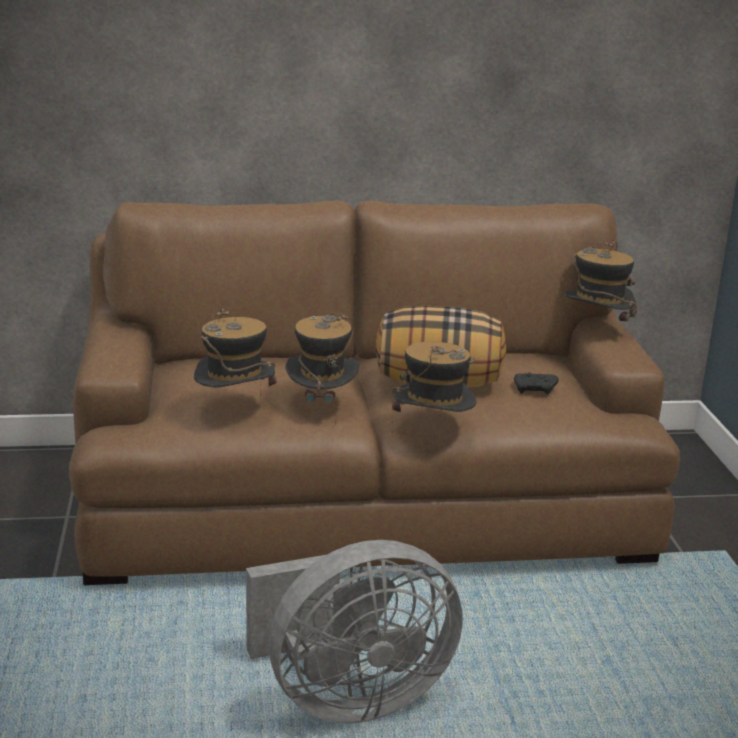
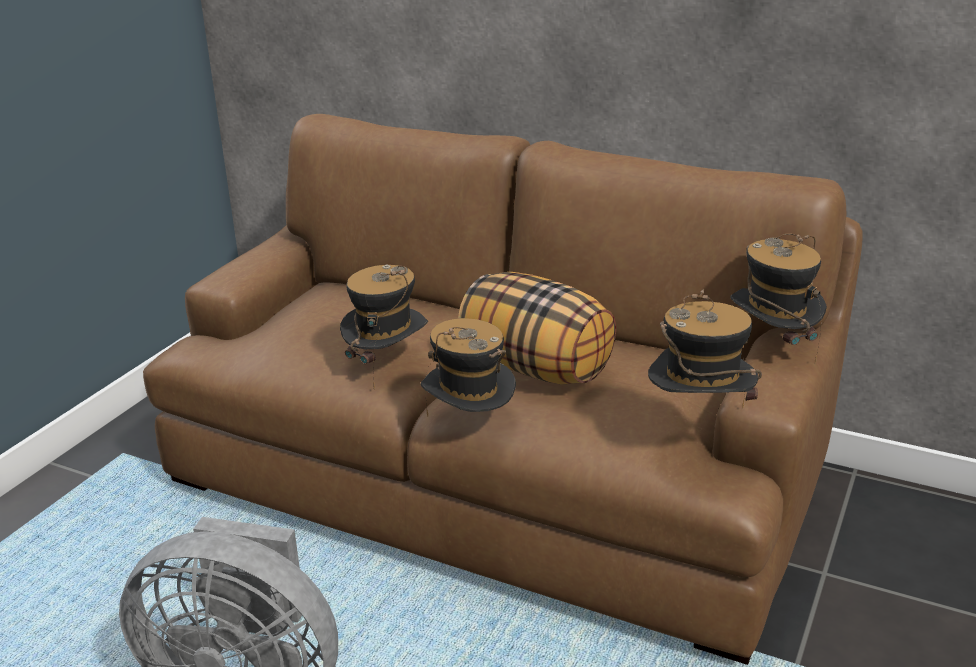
camera: 35 degrees right, 5 degrees up
hat [194,308,277,396] -> hat moved to [648,289,762,407]
black game controller [514,373,559,395] -> none

